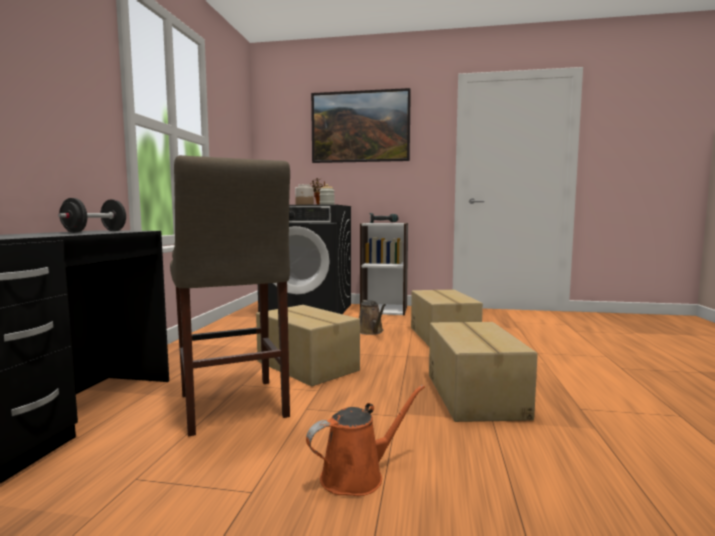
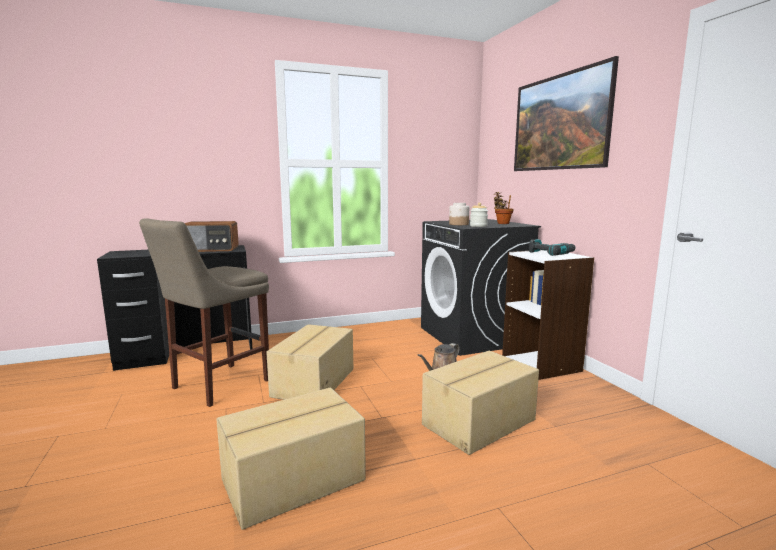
camera: 60 degrees right, 5 degrees up
black dumbbell [58,198,126,233] -> radio [185,221,239,252]
orange watering can [306,385,425,496] -> none

